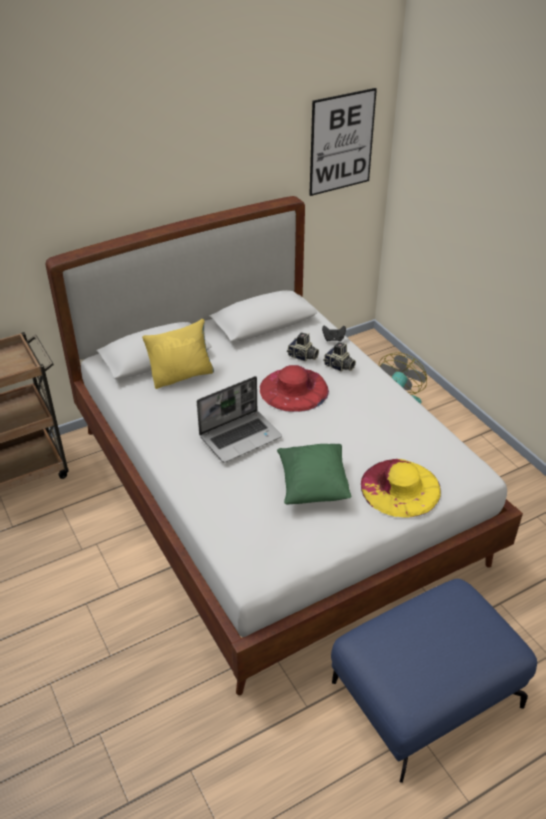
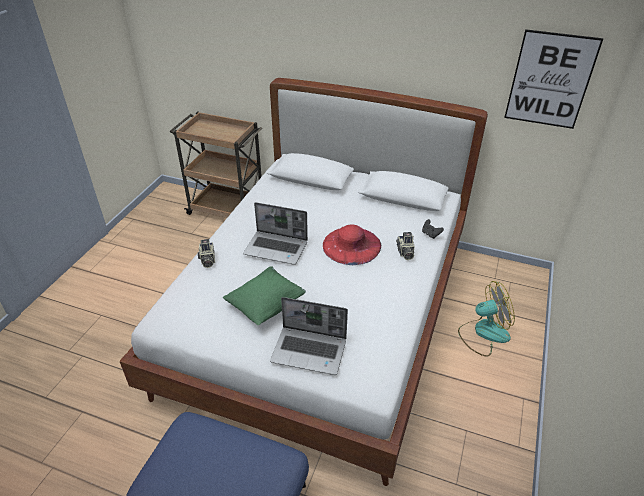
camera: 50 degrees right, 0 degrees up
yellow pillow [142,319,214,389] -> none
camera [287,332,319,361] -> camera moved to [198,239,215,268]
yellow hat [361,459,441,518] -> laptop [270,297,348,375]

